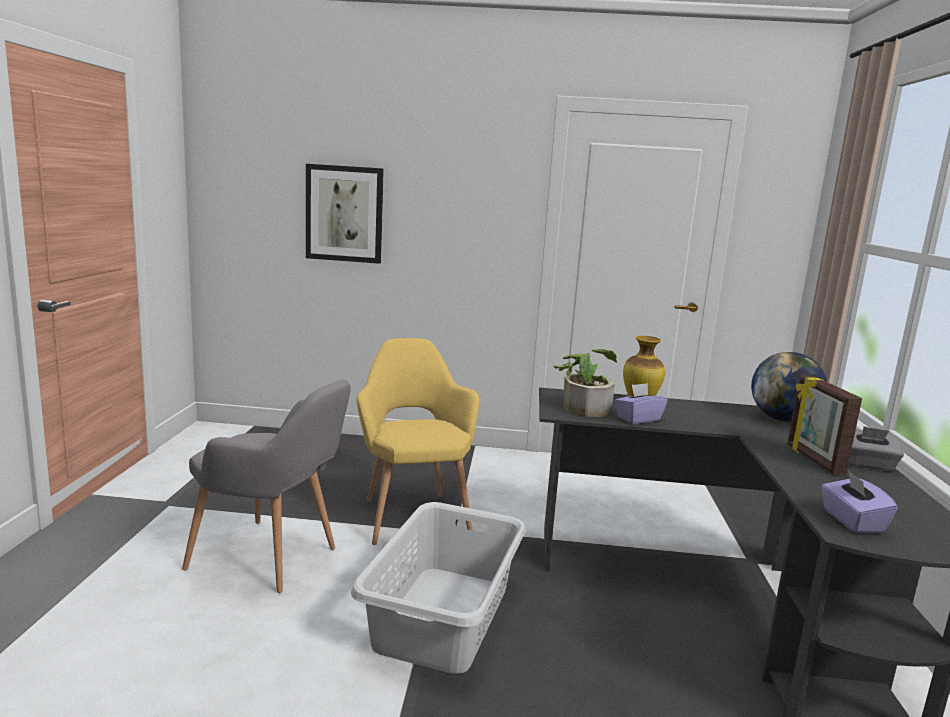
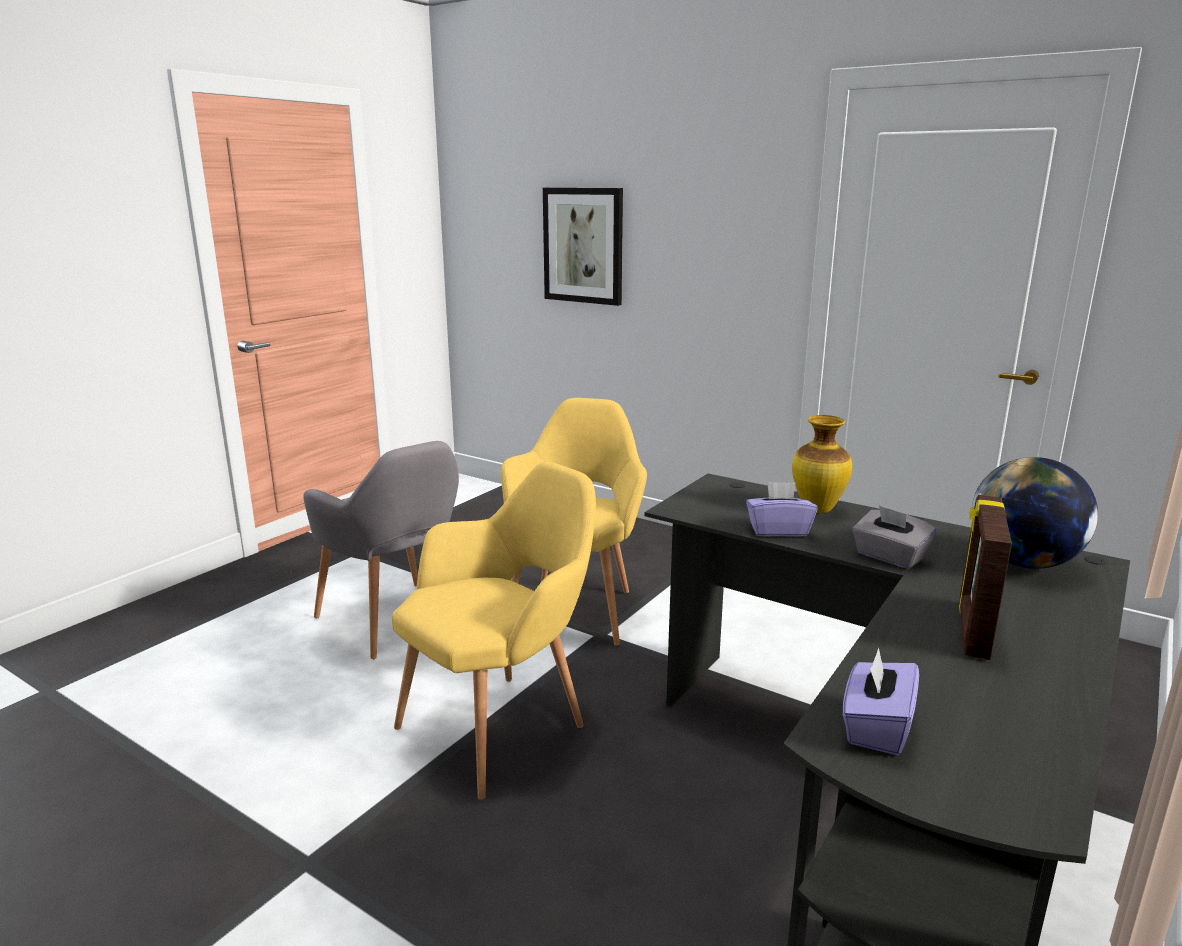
camera: 30 degrees right, 5 degrees up
grey laundry basket [351,502,525,674] -> yellow armchair [392,462,596,800]
potted plant [553,349,617,417] -> none
grey tissue box [848,426,904,472] -> grey tissue box moved to [852,505,936,569]

